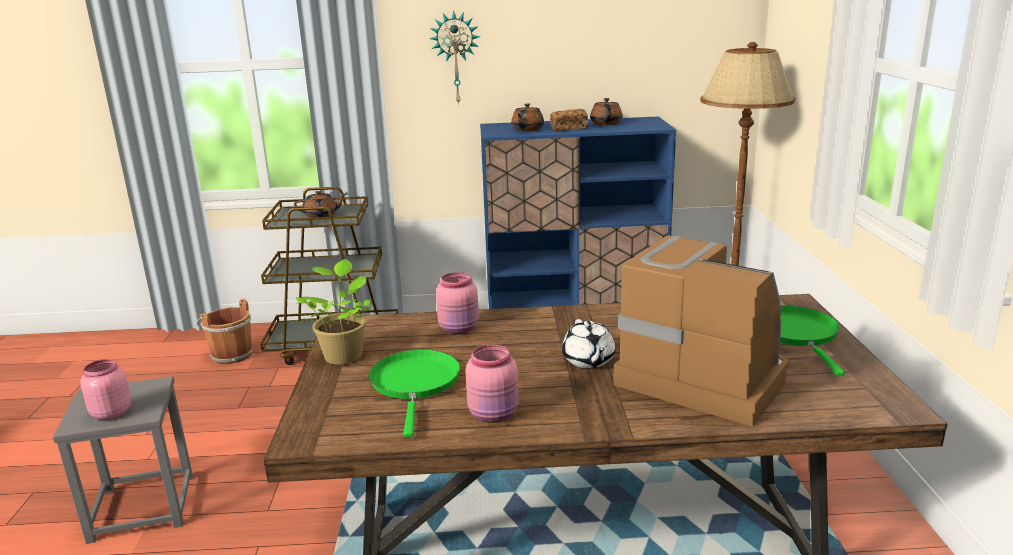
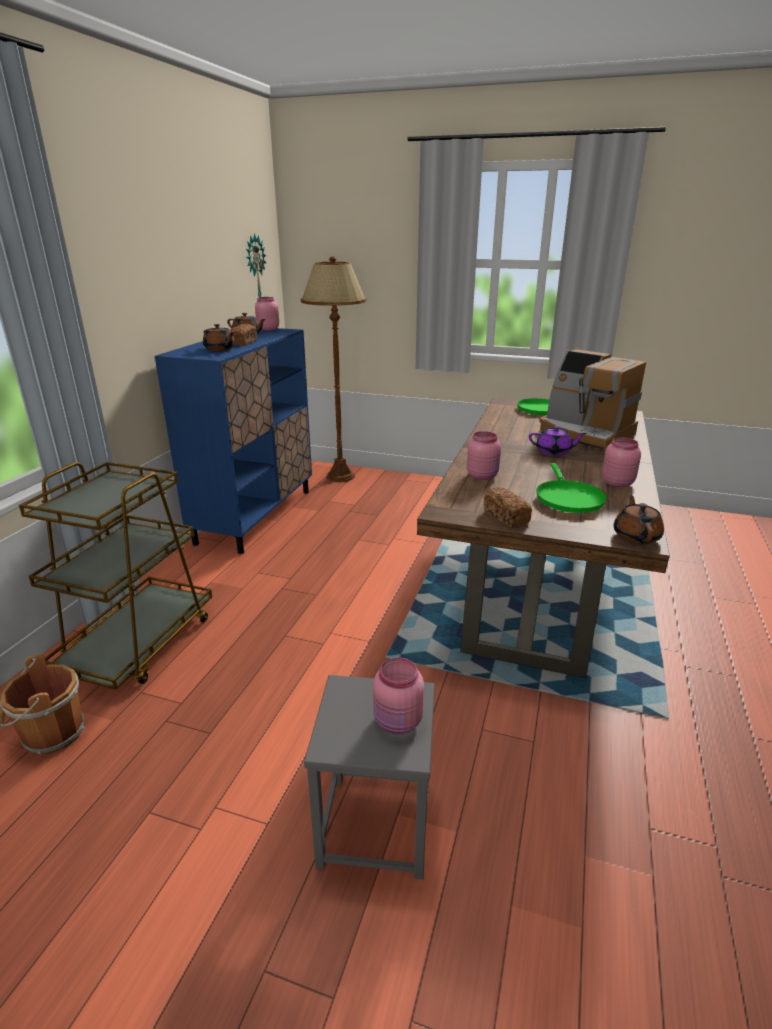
camera: 70 degrees left, 5 degrees up
brown teapot [294,191,346,218] -> brown teapot moved to [614,495,664,545]
potted plant [296,259,371,365] -> bread [484,487,532,527]
green frying pan [369,349,460,437] -> green frying pan turned 105 degrees counterclockwise [536,463,607,513]
wall clock [429,10,480,105] -> wall clock moved to [246,233,266,297]
white teapot [562,319,616,368] -> purple teapot [529,426,586,456]
coffee machine [613,235,789,427] -> coffee machine turned 105 degrees counterclockwise [540,349,646,453]
none -> pink jar [255,297,279,331]

